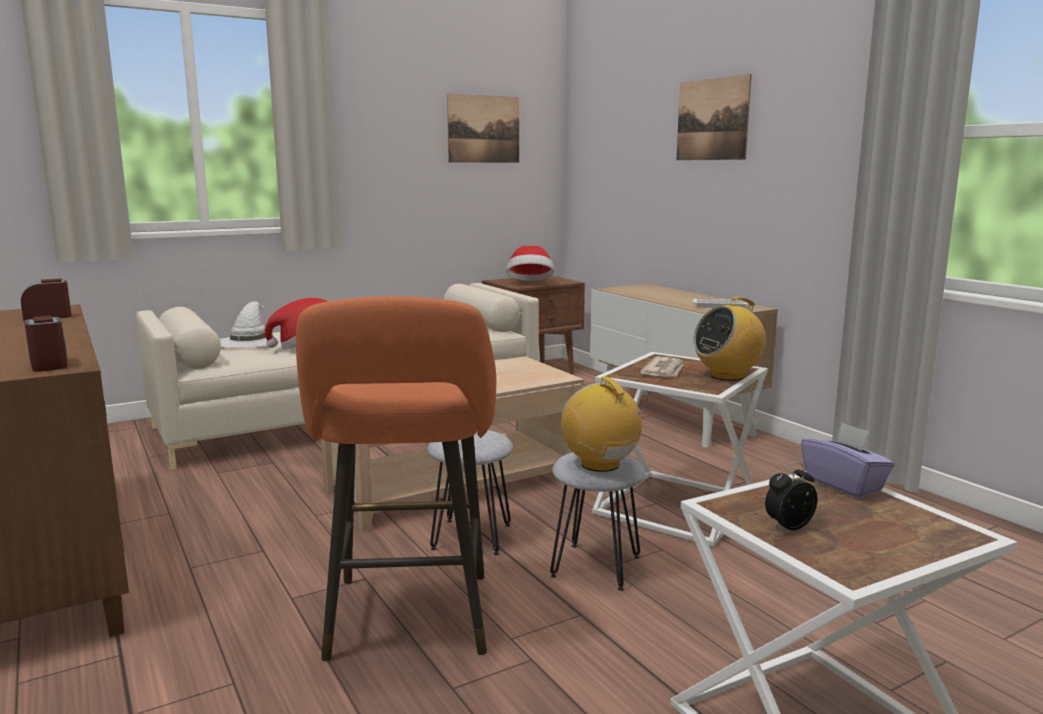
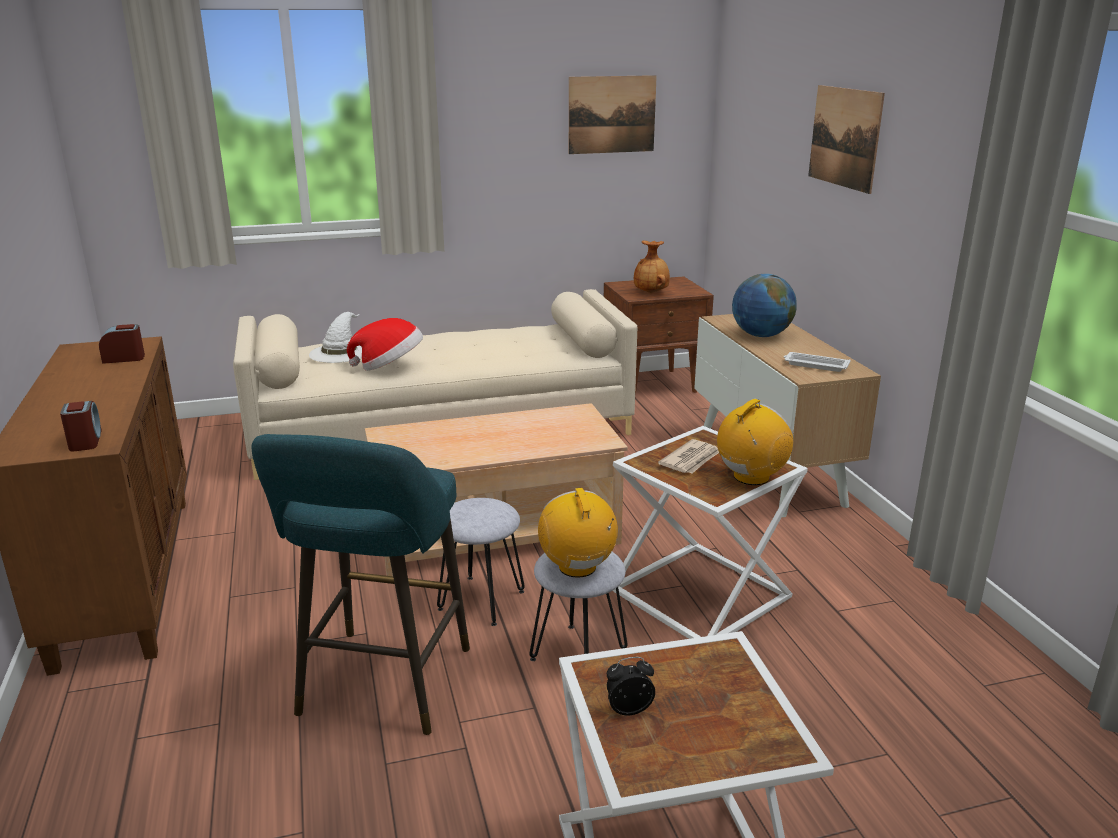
camera: 15 degrees right, 10 degrees up
orange stool [296,296,496,661] -> turquoise stool [251,434,470,735]
hat [506,246,554,281] -> brown vase [634,241,670,293]
radio [693,297,766,381] -> radio turned 150 degrees clockwise [717,399,794,485]
purple tissue box [801,422,895,498] -> none
none -> globe [732,274,797,337]

